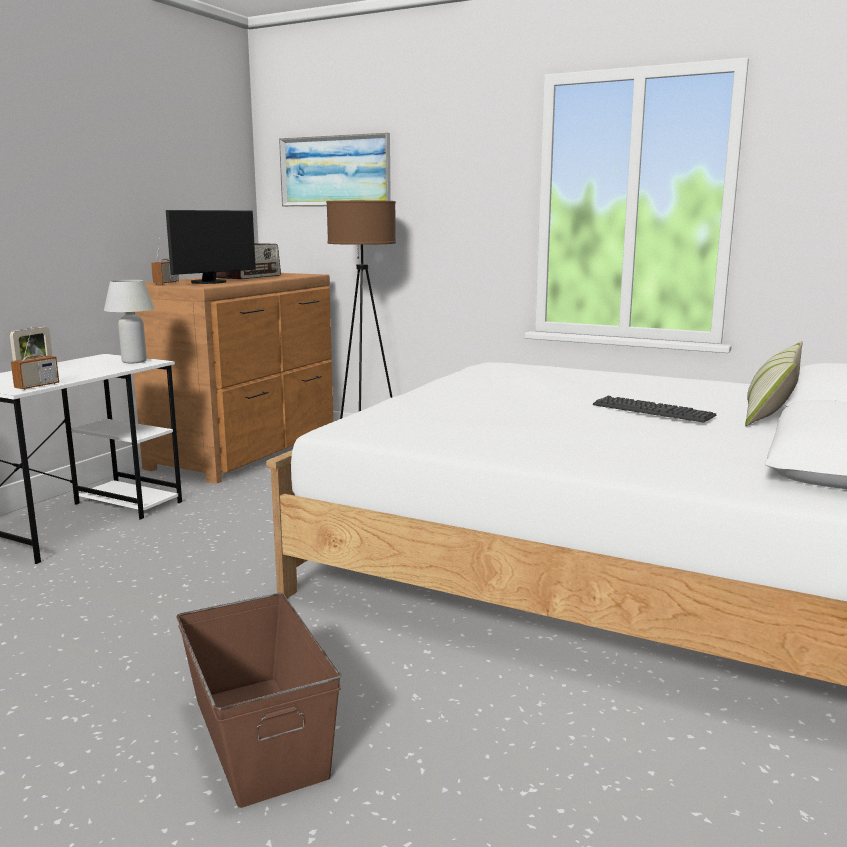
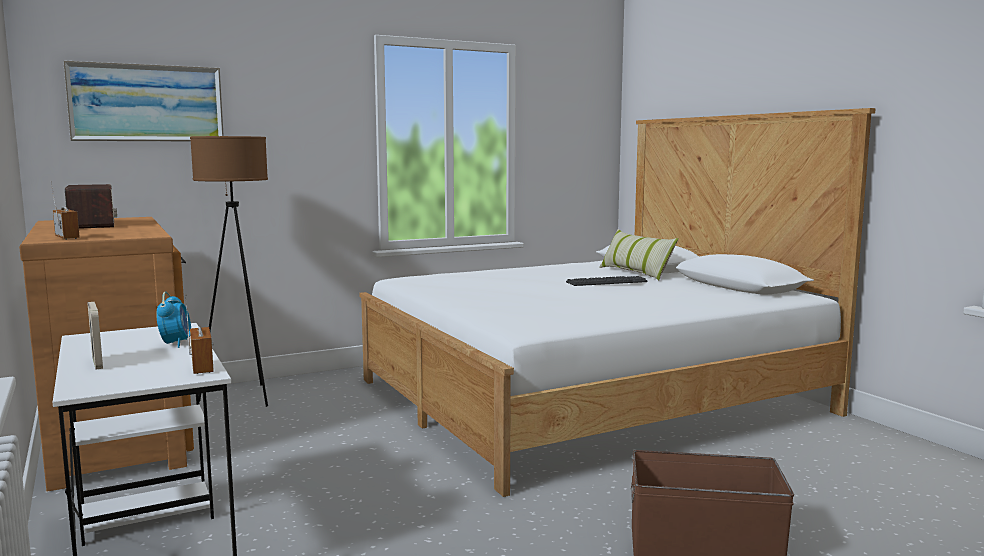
camera: 55 degrees left, 5 degrees down
white table lamp [104,280,155,363] -> none
monitor [166,210,256,284] -> none
none -> alarm clock [156,292,191,348]

